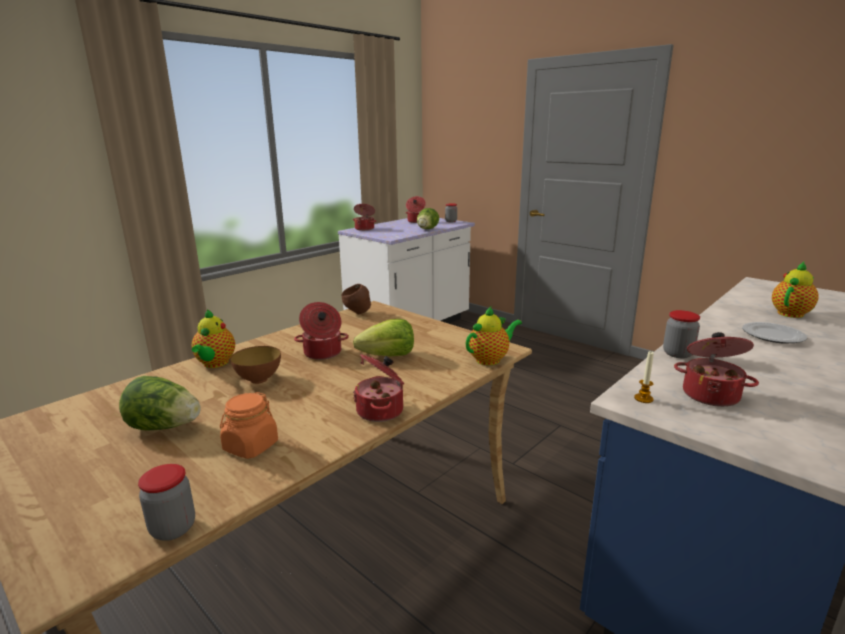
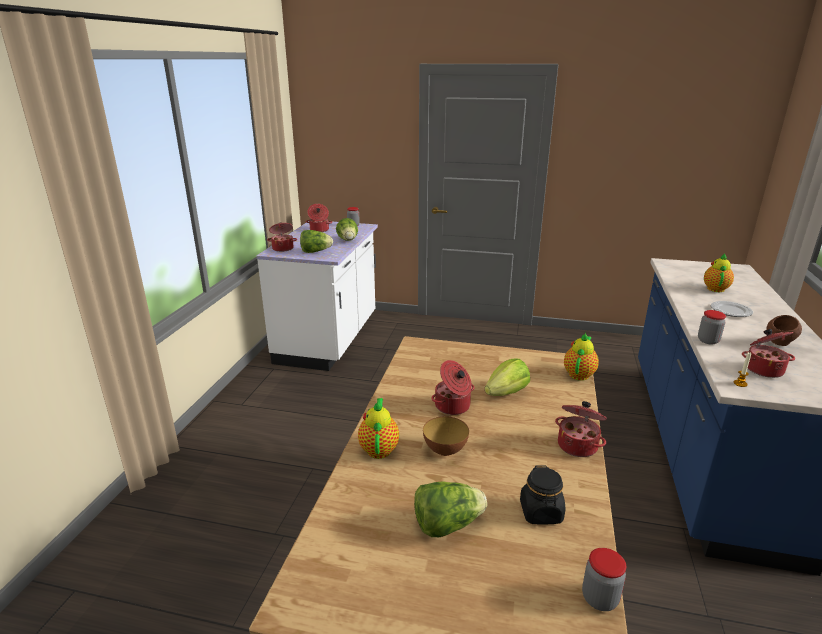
camera: 30 degrees left, 5 degrees up
teapot [192,309,235,368] -> teapot turned 150 degrees counterclockwise [358,398,399,459]
orange jar [220,392,278,459] -> black jar [520,465,565,525]
brown bowl [342,284,371,314] -> brown bowl moved to [767,315,802,346]
none -> lettuce [300,230,333,253]

